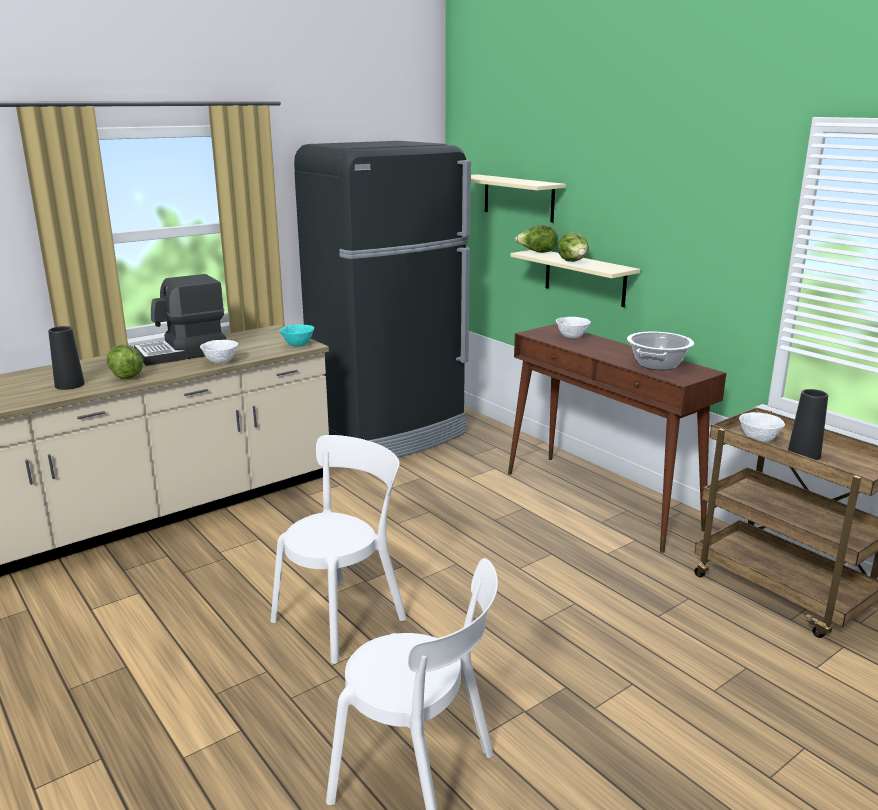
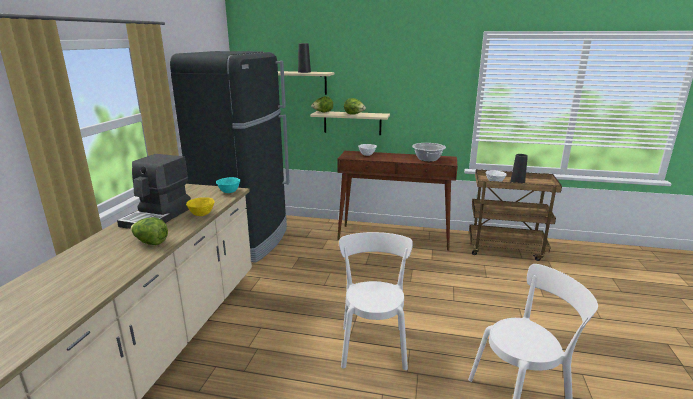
camera: 40 degrees left, 0 degrees up
black vase [48,326,85,390] -> black vase moved to [298,43,311,73]
white bowl [200,340,238,364] -> yellow bowl [186,197,215,216]

